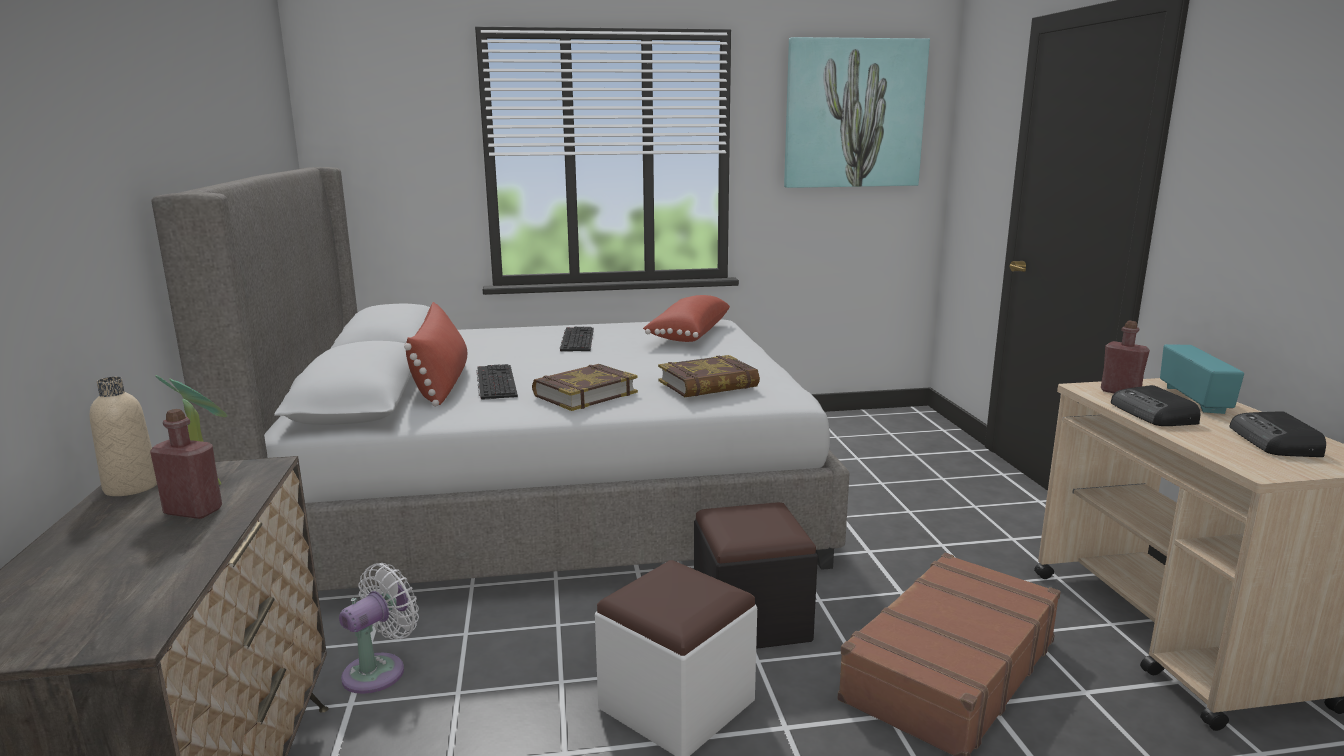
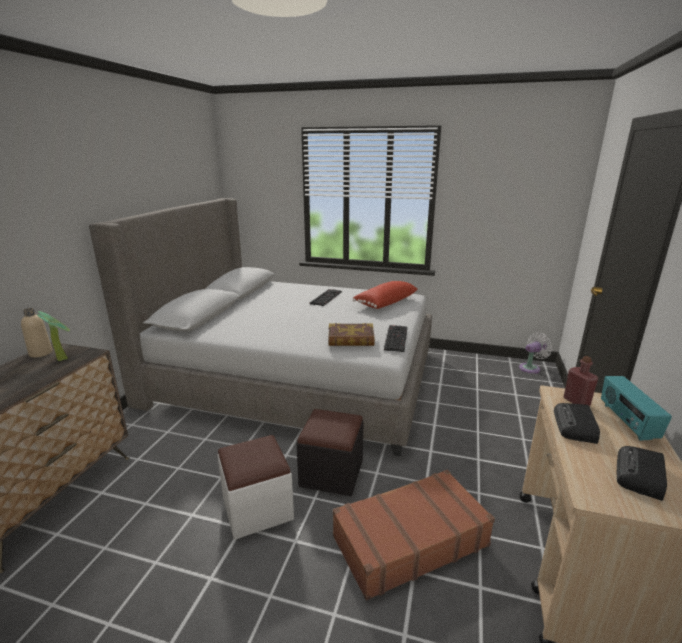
camera: 25 degrees right, 5 degrees up
red bottle [150,409,222,519] -> none
white fan [339,563,419,694] -> white fan moved to [519,333,552,374]
red pillow [404,302,467,407] -> none
keyboard [476,364,518,400] -> keyboard moved to [384,325,408,352]
book [532,364,638,411] -> none
picture [784,37,930,188] -> none
radio [1160,344,1244,414] -> radio turned 150 degrees clockwise [601,376,672,441]

